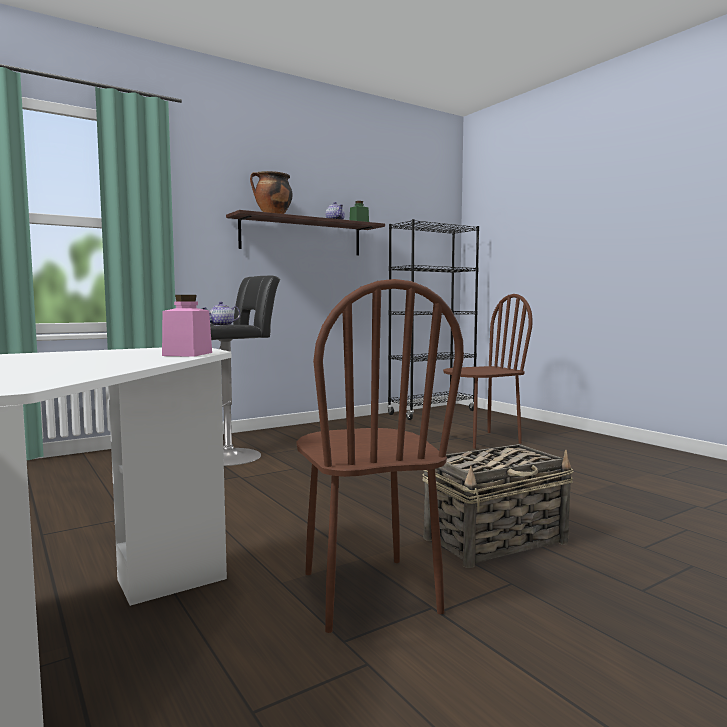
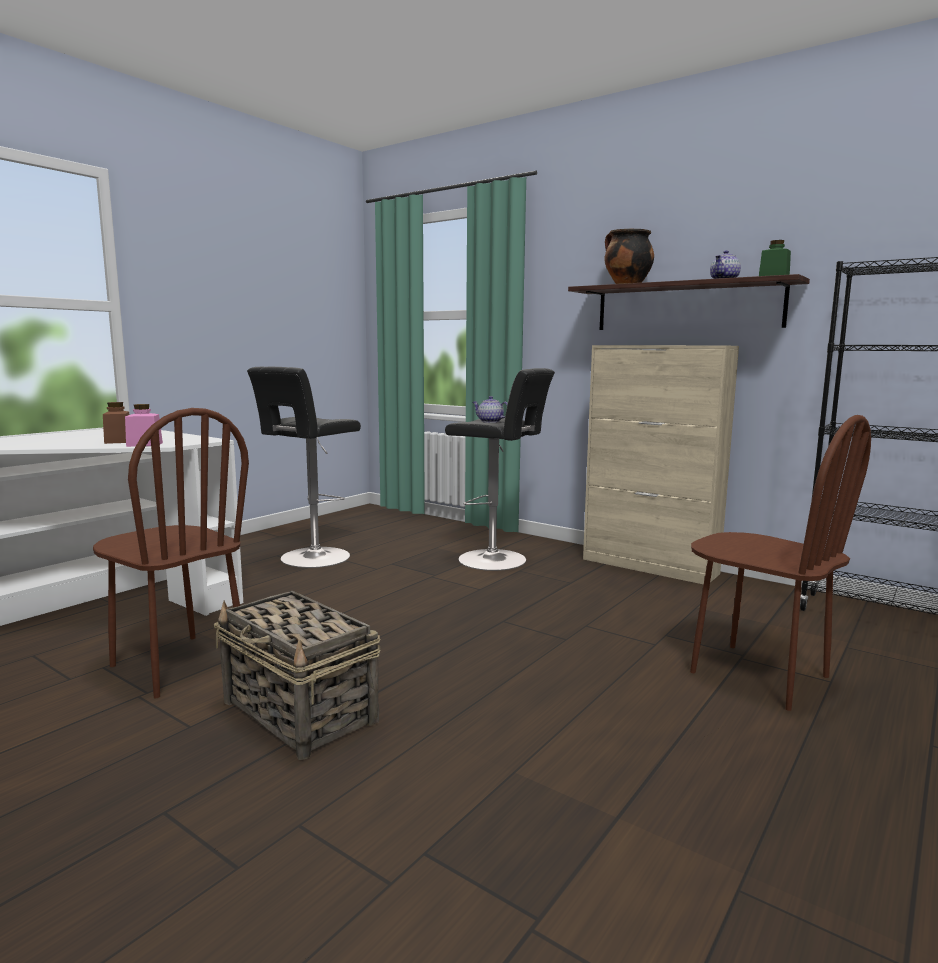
camera: 70 degrees right, 5 degrees up
brown chair [296,279,464,633] -> brown chair turned 105 degrees counterclockwise [93,408,249,698]
none -> brown jar [103,402,129,444]
none -> black stool [247,367,361,568]
none -> beige cabinet [583,345,739,585]

